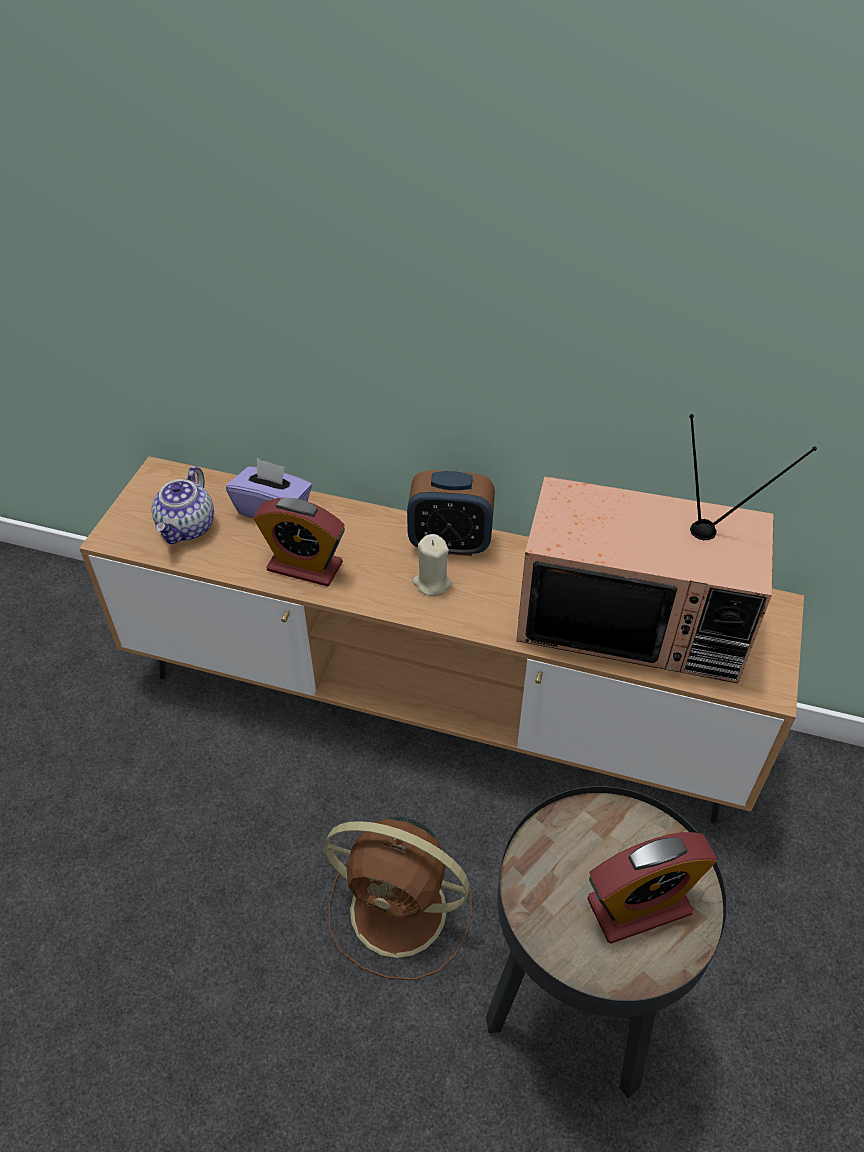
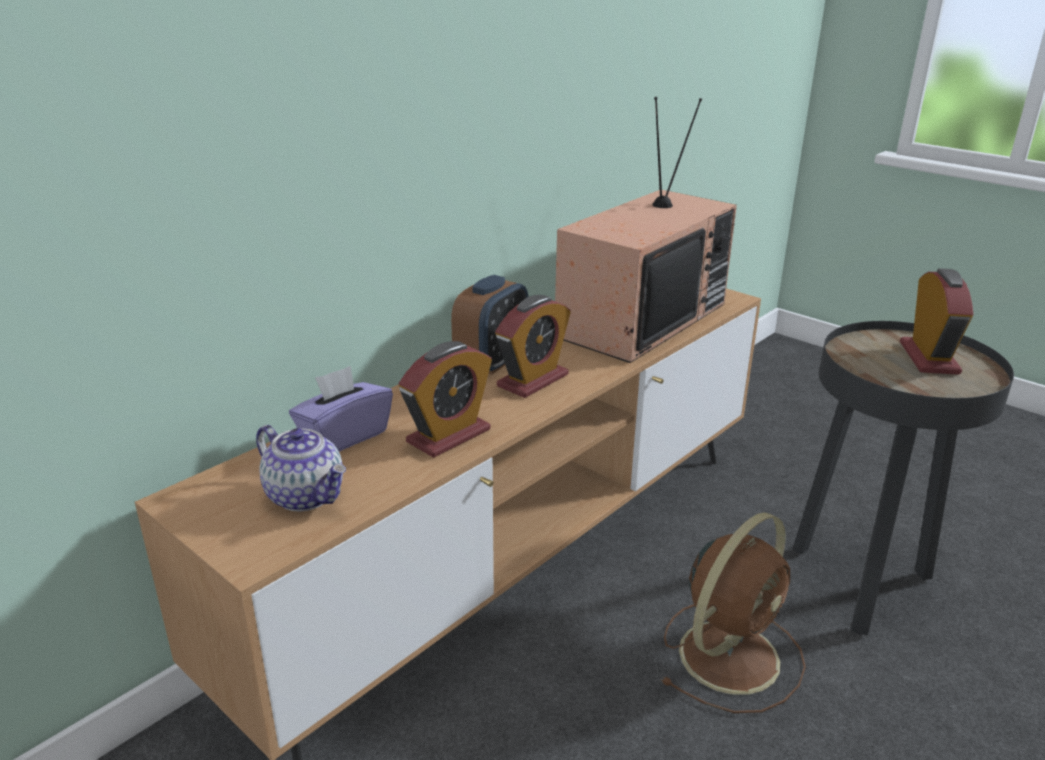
camera: 65 degrees left, 20 degrees down
beige candle [412,534,452,596] -> alarm clock [495,295,571,398]

